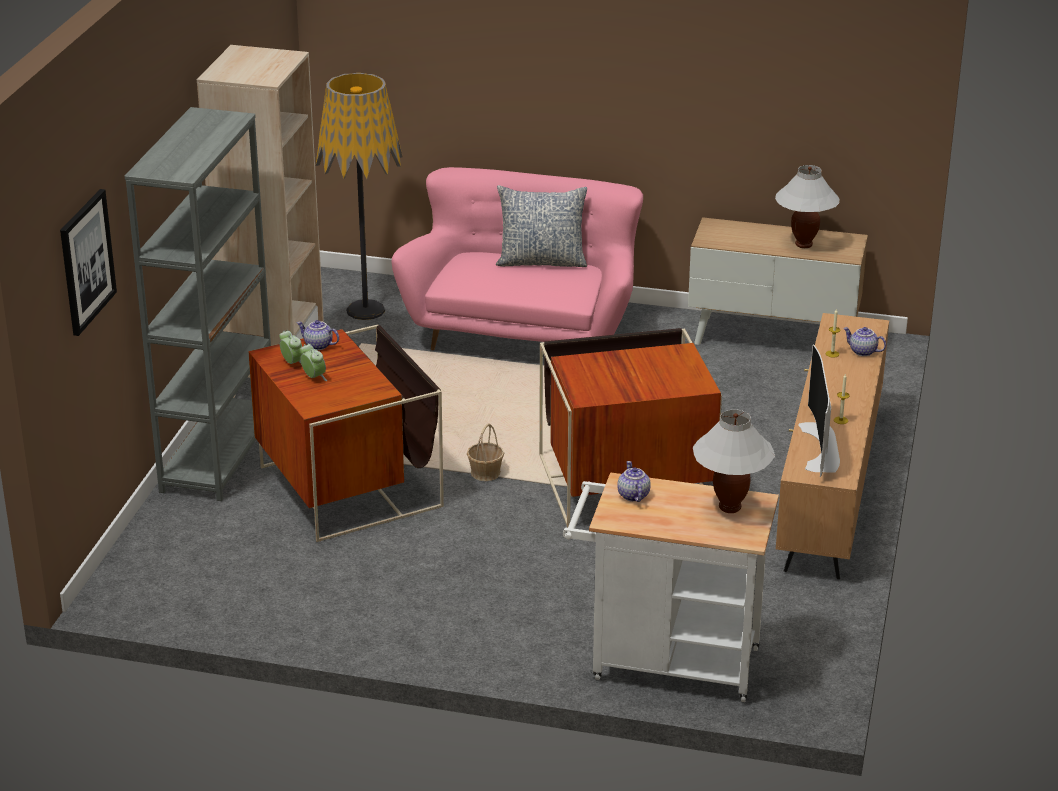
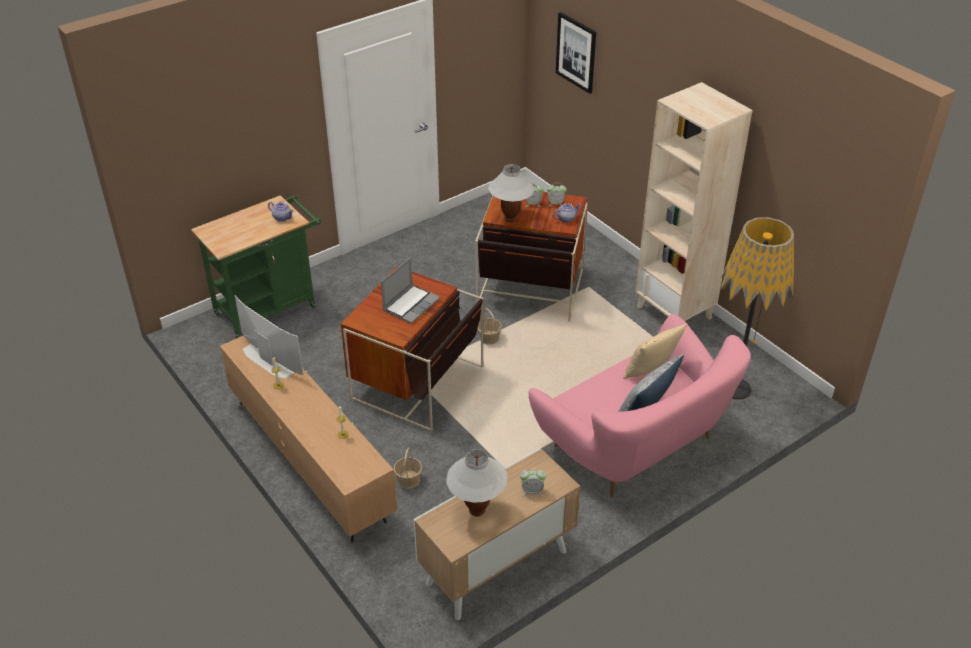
camera: 130 degrees right, 10 degrees up
grey bookcase [125,107,271,501] -> none
white cart [563,472,779,702] -> green cart [191,195,321,338]
white table lamp [693,409,775,513] -> white table lamp moved to [488,164,535,222]
teapot [843,327,886,356] -> none
none -> laptop [381,257,440,324]
none -> basket [394,448,422,489]
none -> alarm clock [520,468,546,496]
none -> beige pillow [623,324,687,379]

